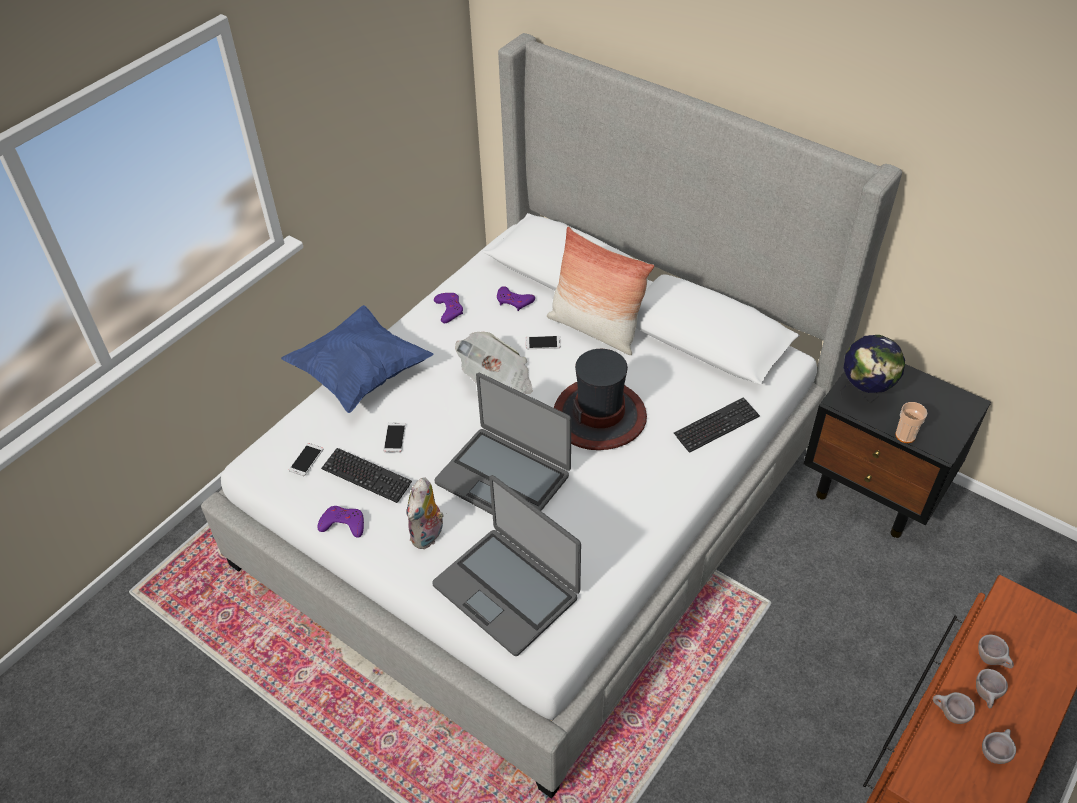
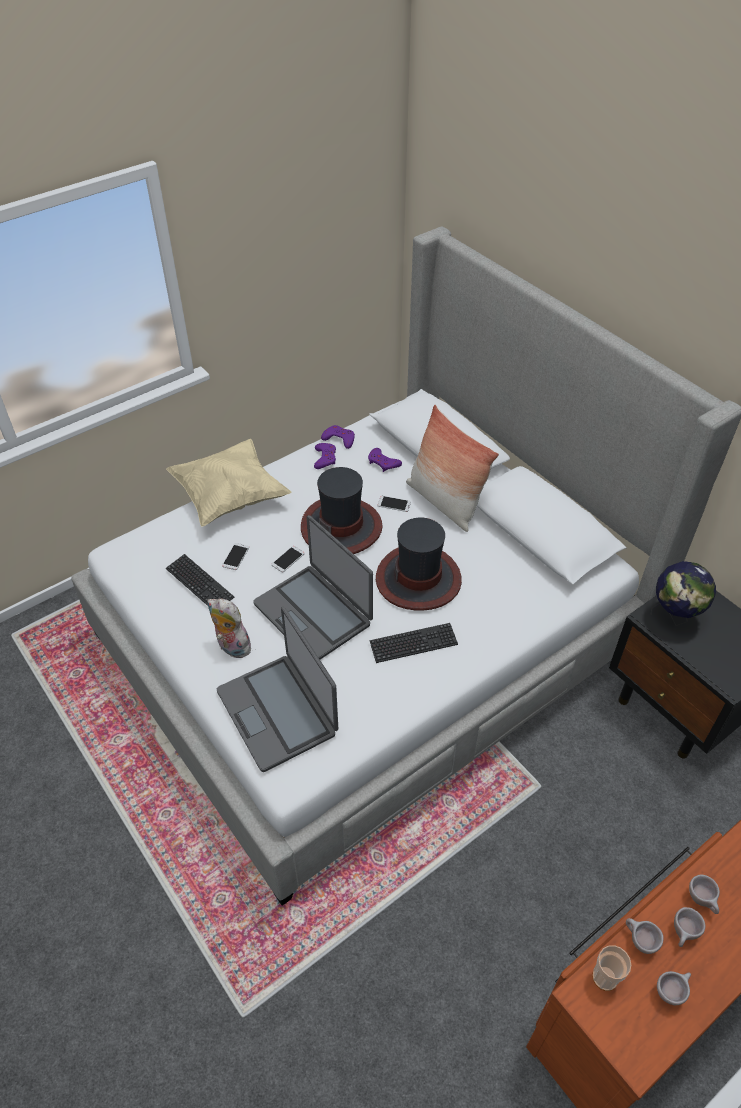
camera: 15 degrees right, 0 degrees up
blue pillow [281,305,434,413] -> beige pillow [166,439,292,527]
phone [289,443,324,476] -> phone moved to [271,546,305,572]
purple game controller [317,506,364,538] -> purple game controller moved to [321,425,355,449]
plush toy [406,477,444,549] -> plush toy turned 90 degrees clockwise [207,598,253,658]
newspaper [455,332,533,394] -> hat [301,467,383,554]
keyboard [674,397,760,453] -> keyboard moved to [369,623,458,663]
cup [895,402,928,443] -> cup moved to [592,945,631,991]

